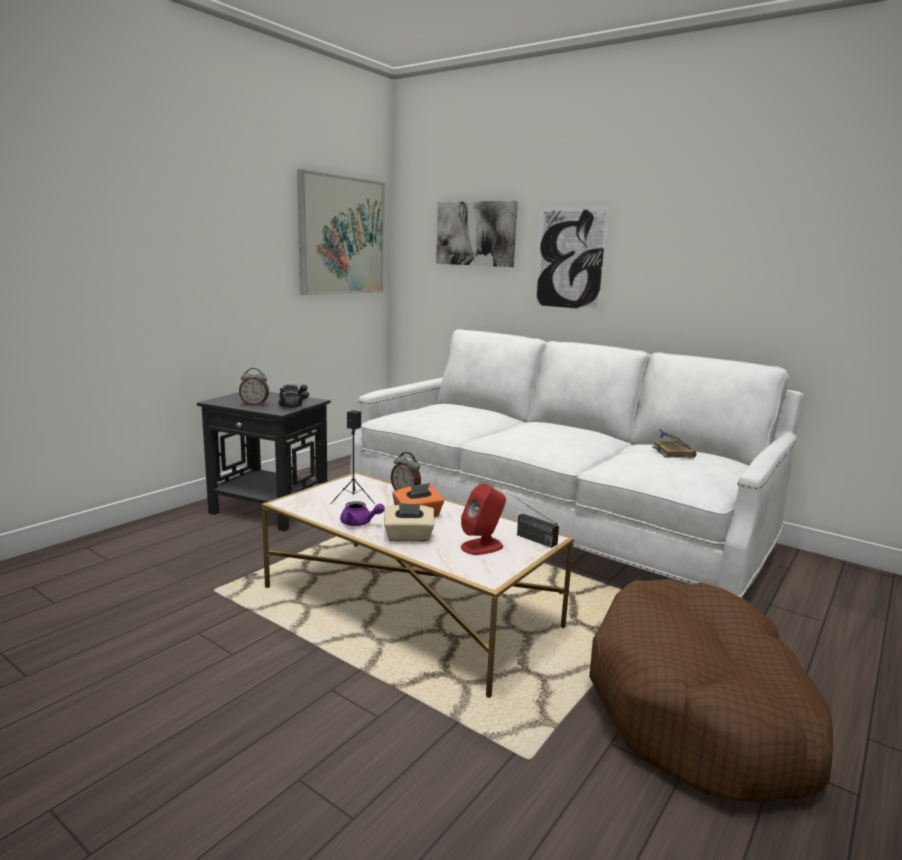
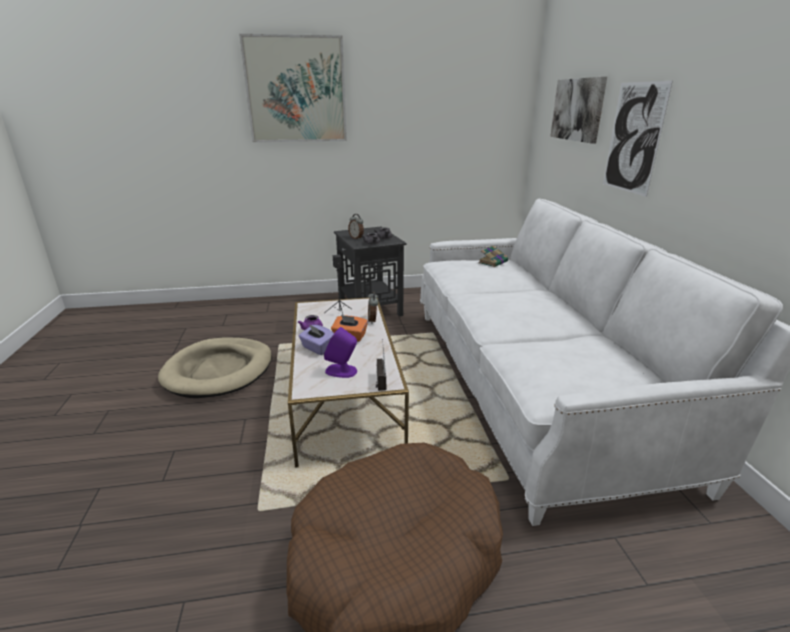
camera: 45 degrees right, 10 degrees up
picture [297,169,385,295] -> picture moved to [239,34,347,142]
beige tissue box [384,503,434,542] -> purple tissue box [299,324,334,355]
red speaker [461,484,506,555] -> purple speaker [324,327,357,378]
book [652,428,697,458] -> book moved to [478,245,508,267]
none -> beige dog bed [158,338,272,398]

